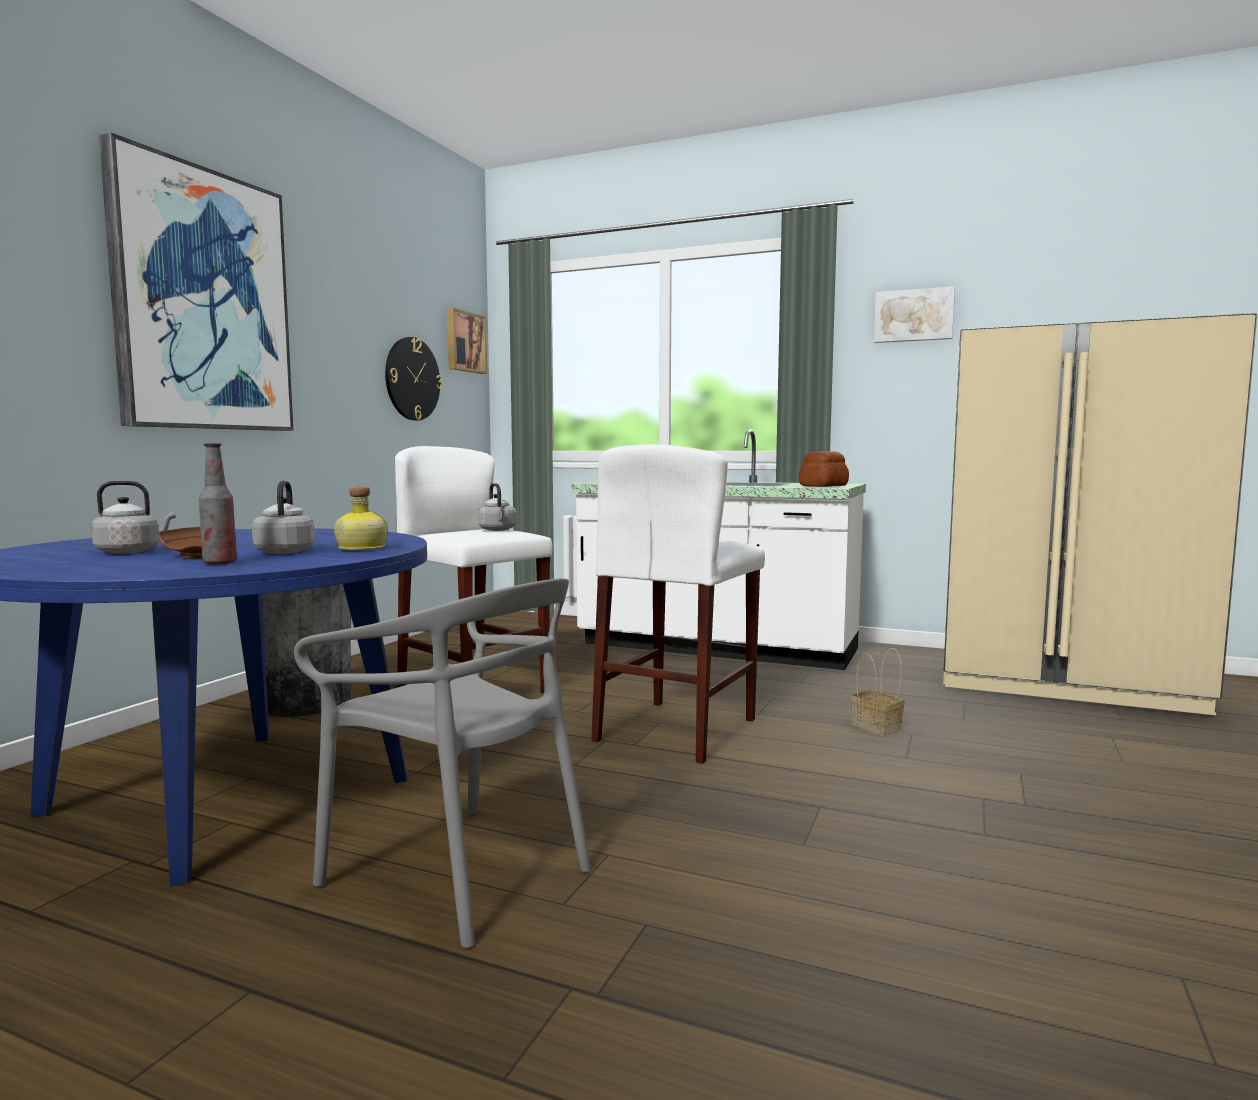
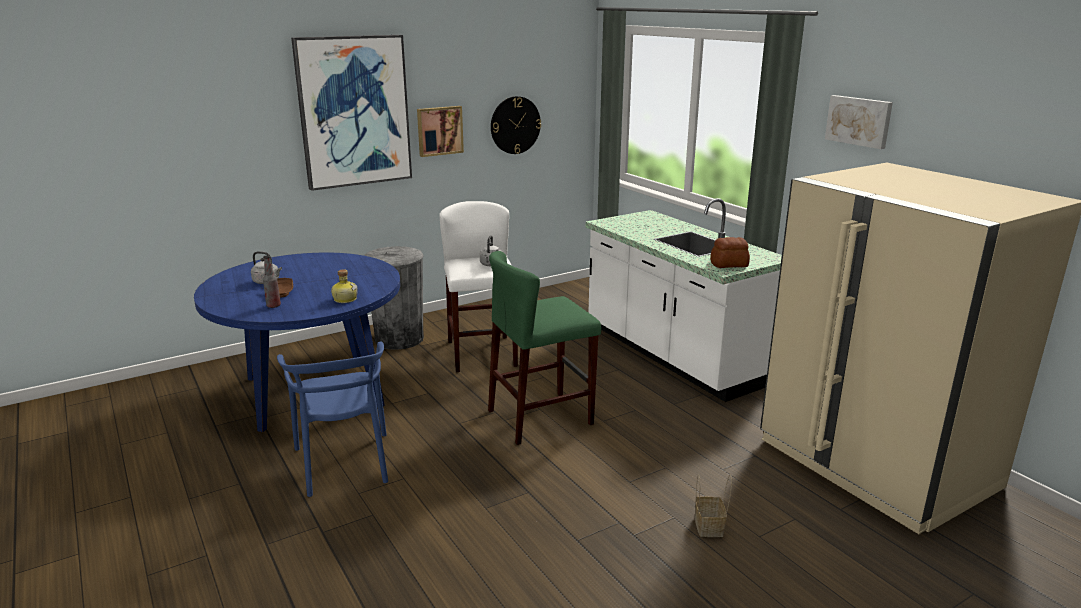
camera: 35 degrees right, 15 degrees up
grey kettle [252,481,315,554] -> none
grey chair [294,578,591,948] -> blue chair [277,341,388,497]
picture [447,308,487,374] -> picture moved to [417,106,464,157]
white stool [591,444,765,764] -> green stool [488,251,601,445]
basket [851,648,905,736] -> basket moved to [695,474,732,537]

